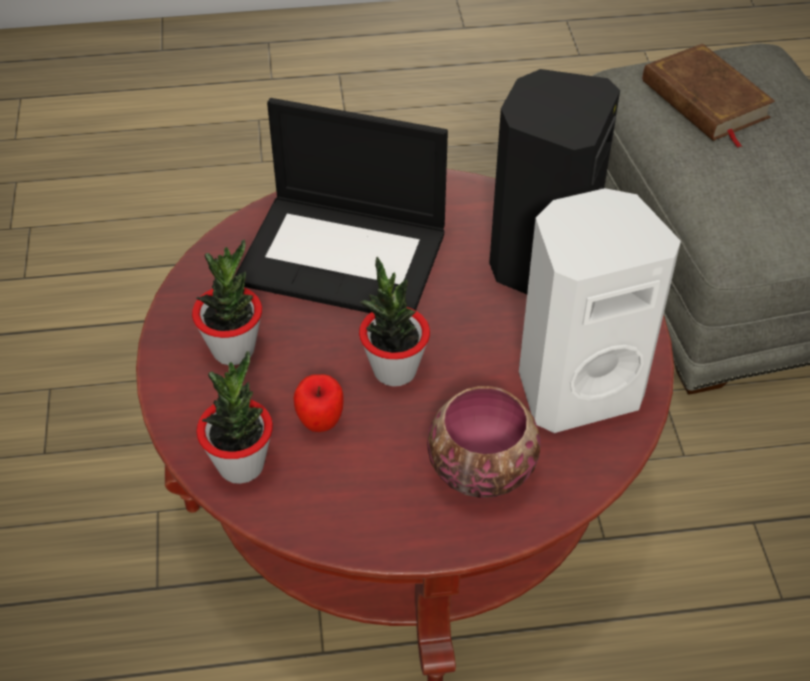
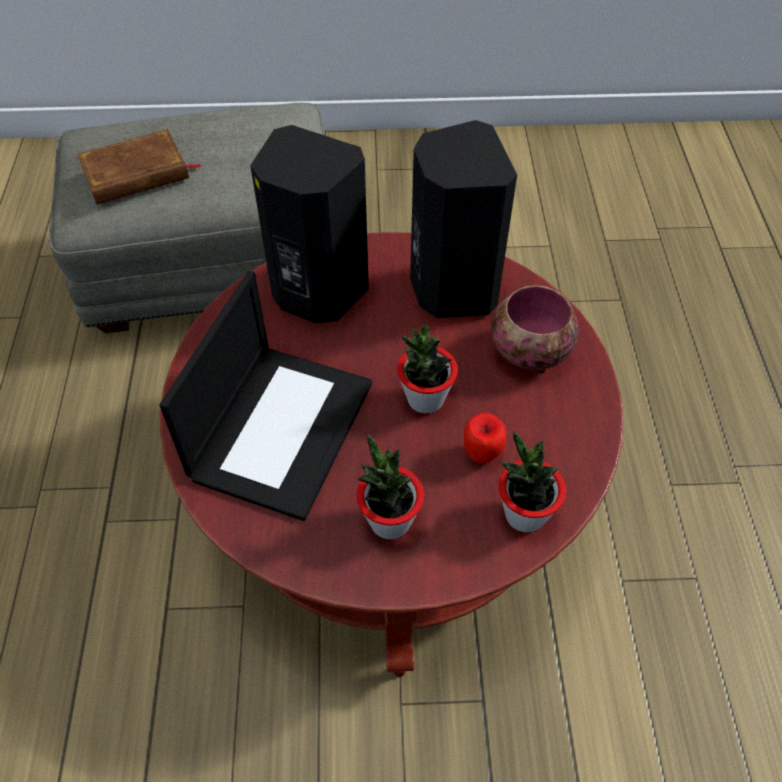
camera: 85 degrees left, 5 degrees up
white speaker [519,188,681,433] -> black speaker [410,120,517,318]

